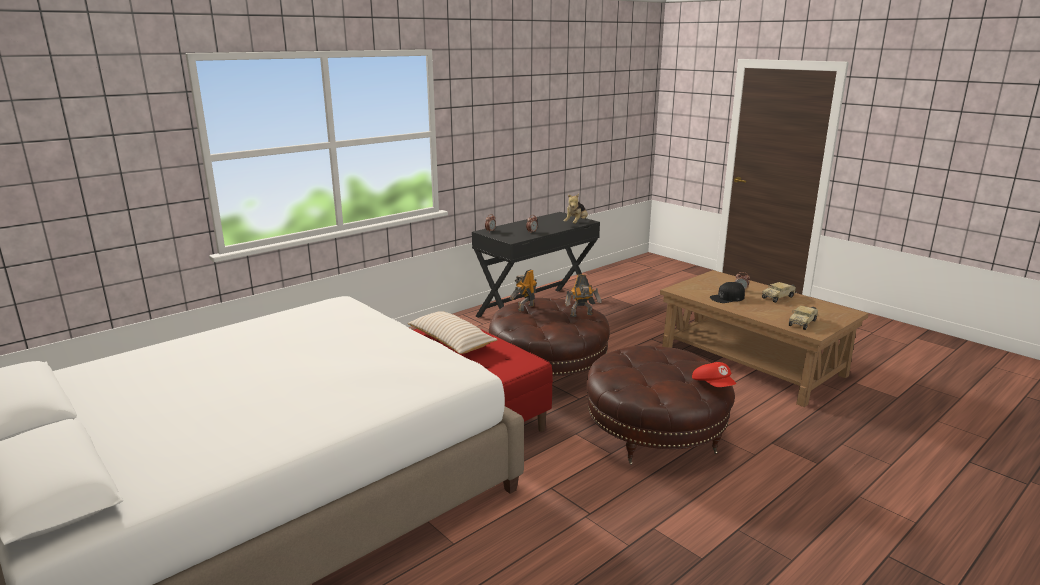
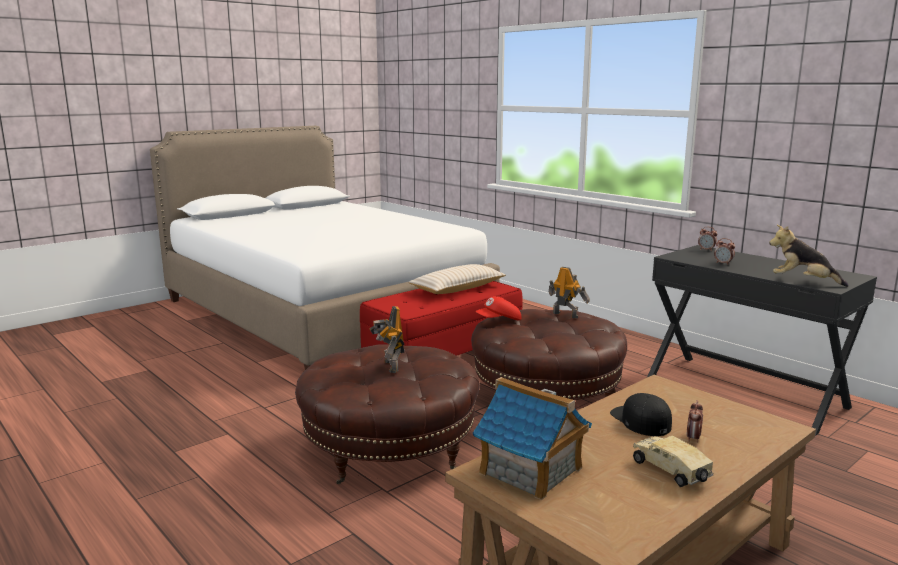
camera: 90 degrees right, 5 degrees down
toy robot [565,274,601,317] -> toy robot moved to [369,306,404,373]
red cap [692,362,736,387] -> red cap moved to [475,296,521,321]
toy truck [789,306,818,330] -> toy house [472,377,592,500]

